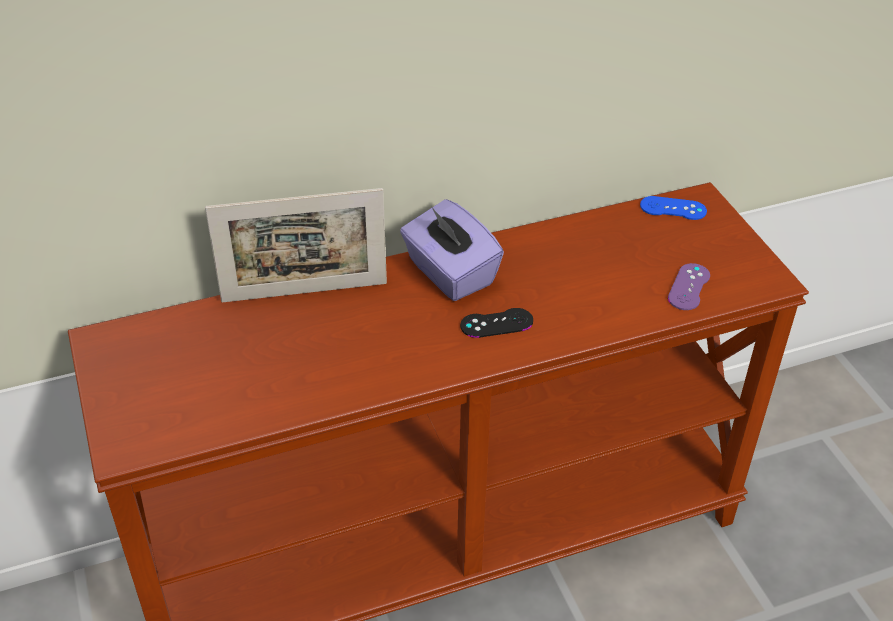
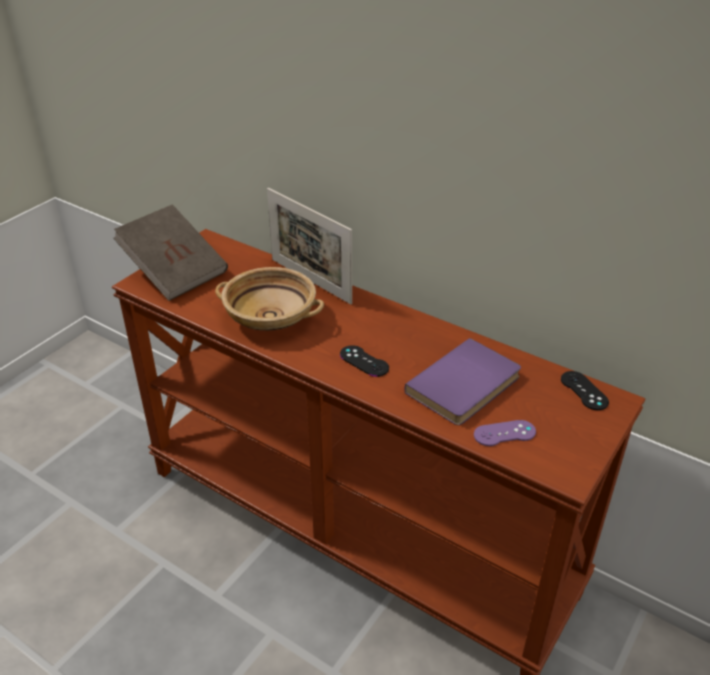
camera: 55 degrees right, 5 degrees down
purple tissue box [400,199,504,301] -> none
blue game controller [640,196,707,220] -> black game controller [561,371,609,410]
none -> brown book [113,204,228,301]
none -> beige bowl [215,267,324,331]
none -> purple book [405,338,521,425]

